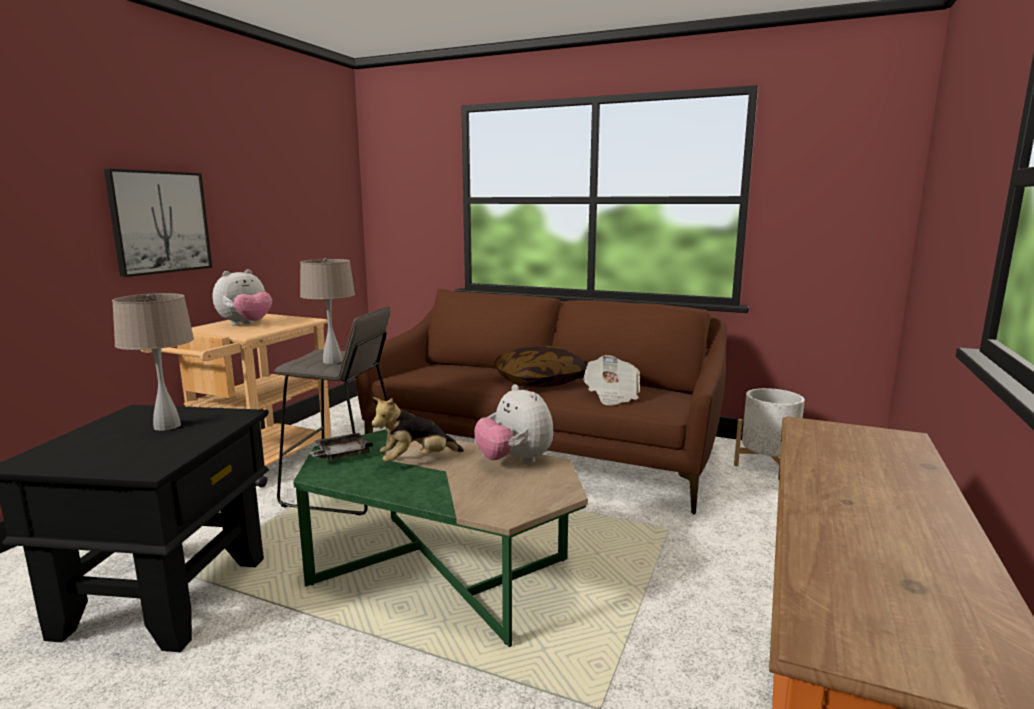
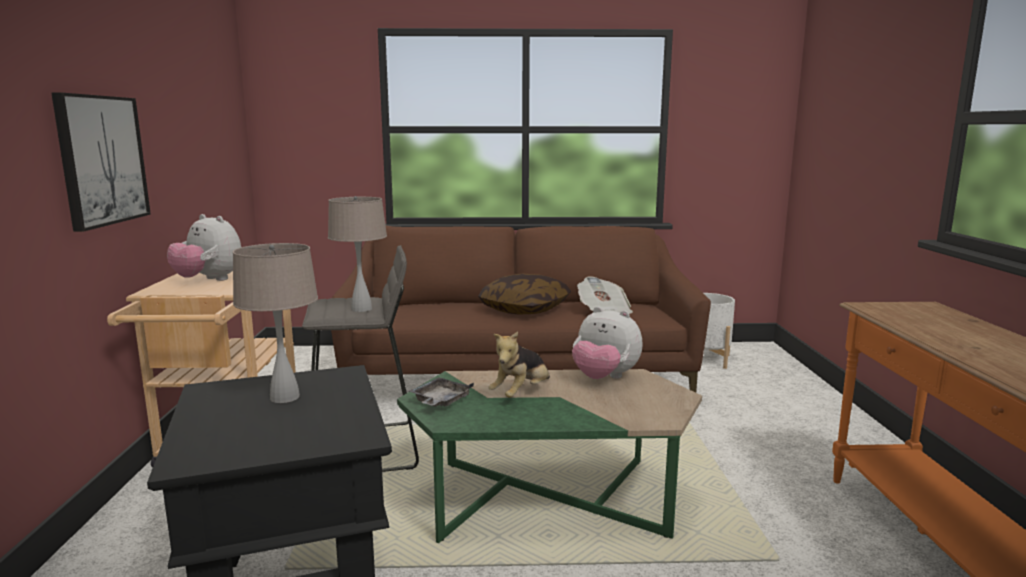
camera: 25 degrees left, 0 degrees up
plush toy [213,269,272,326] -> plush toy turned 105 degrees clockwise [167,214,241,281]

